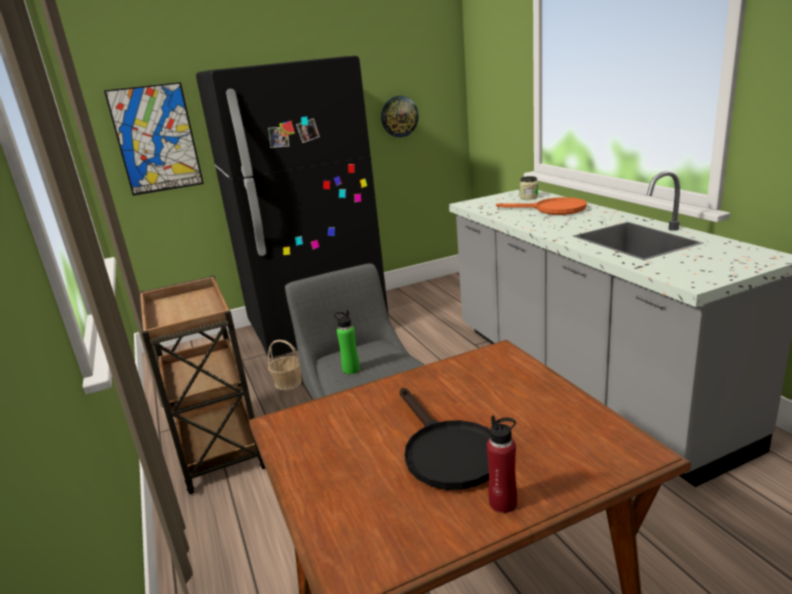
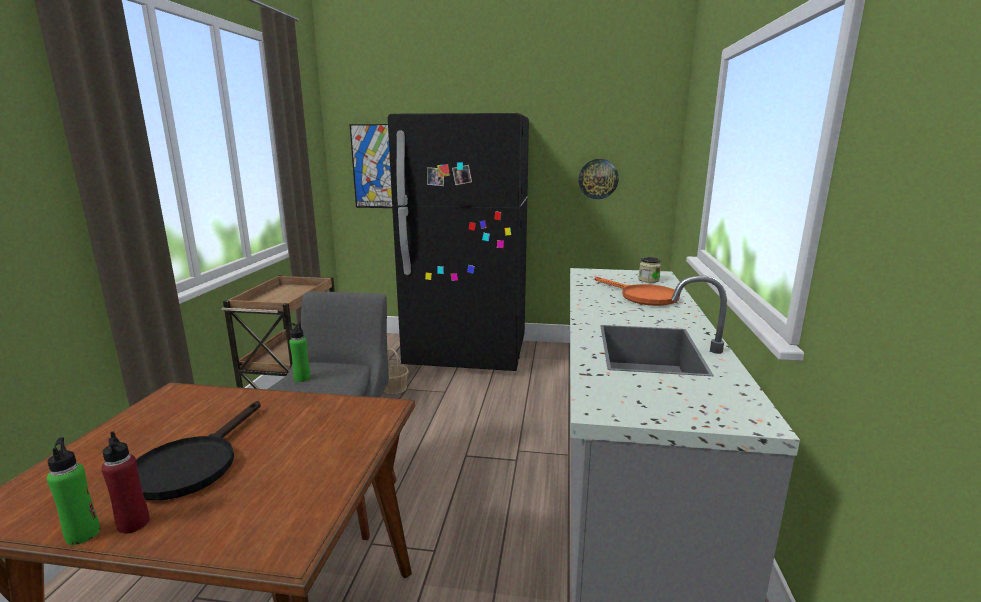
camera: 30 degrees right, 5 degrees down
none -> green bottle [47,437,100,545]

